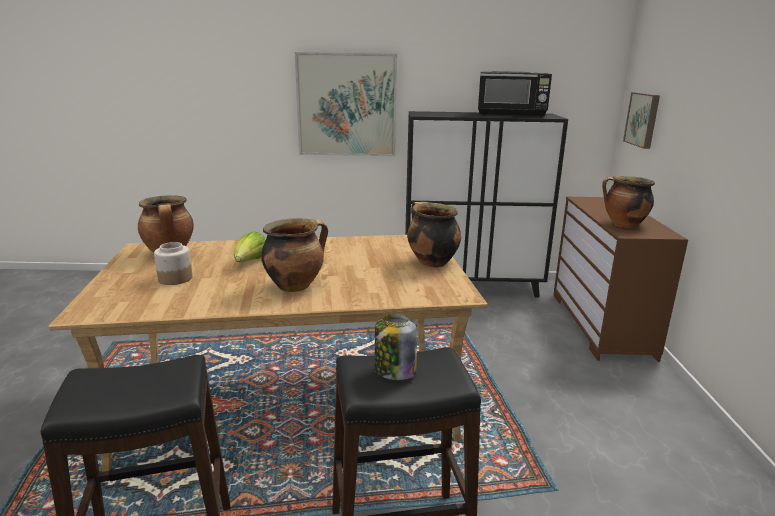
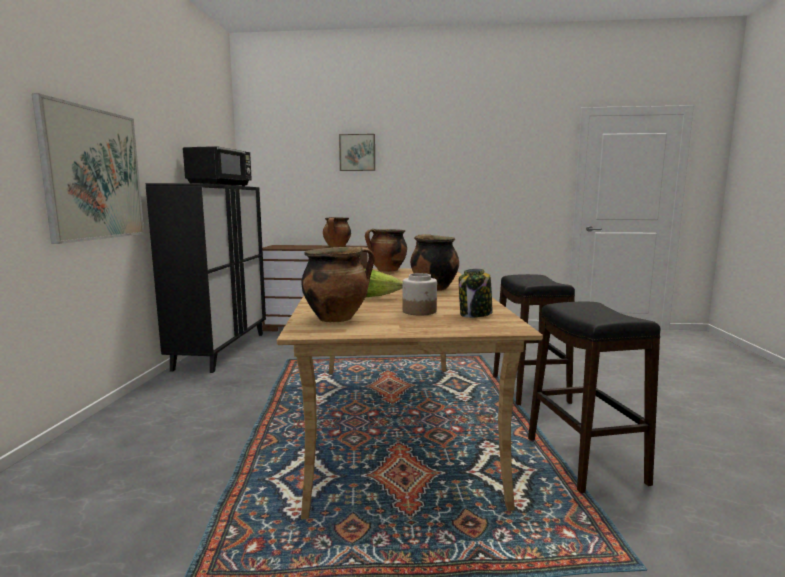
camera: 85 degrees left, 10 degrees down
jar [375,314,417,380] -> jar moved to [459,269,493,318]
picture [623,92,660,149] -> picture moved to [339,134,375,171]

